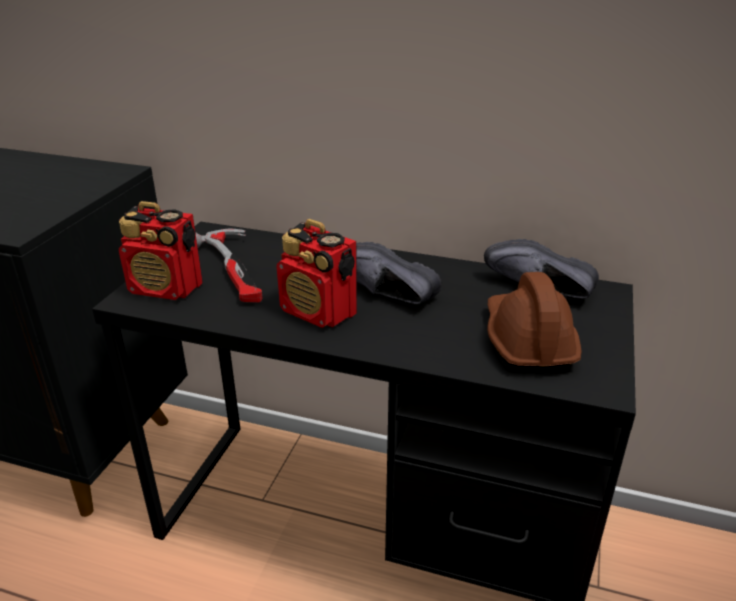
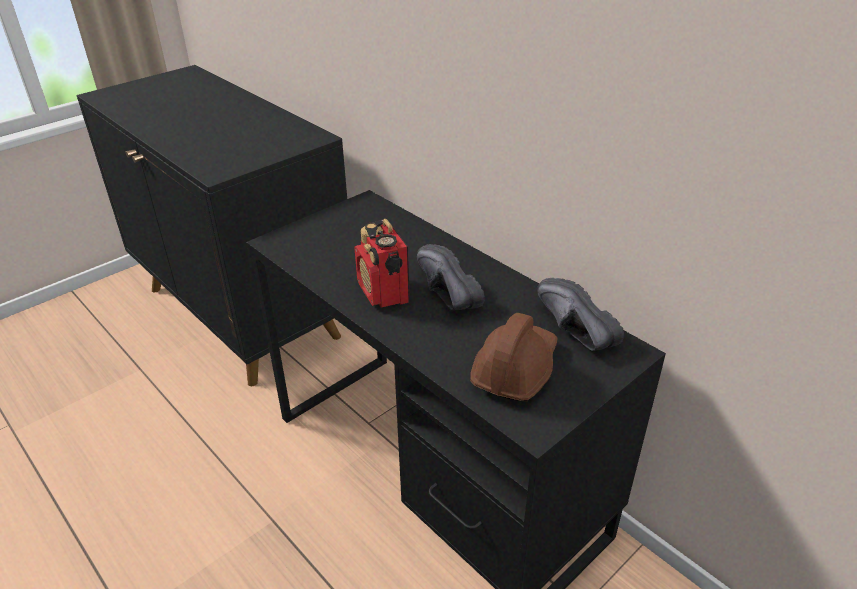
camera: 30 degrees right, 5 degrees up
radio [119,201,203,300] -> none
hammer [195,229,262,302] -> none

